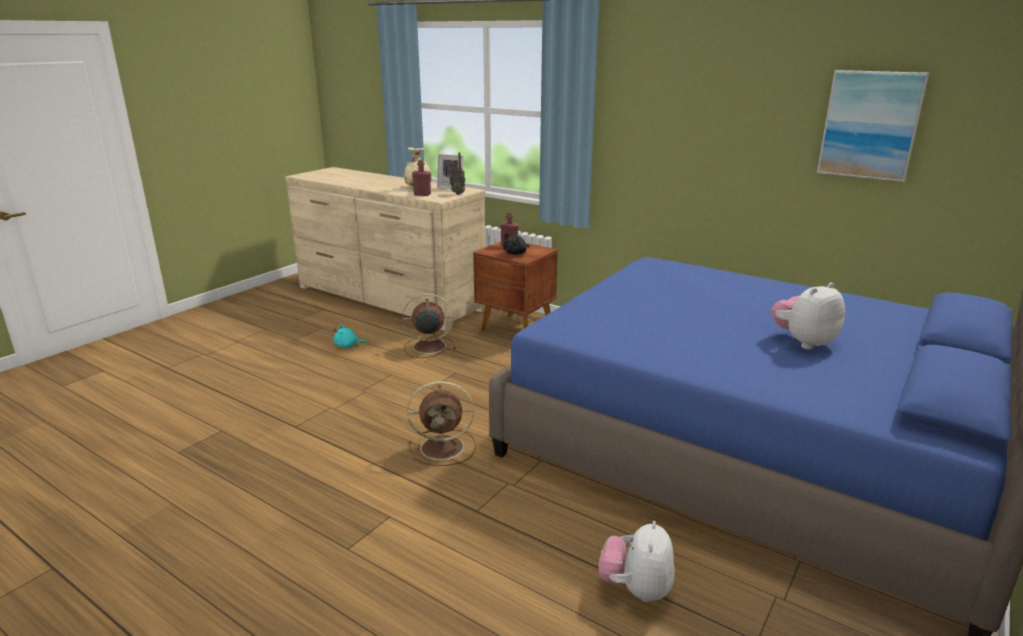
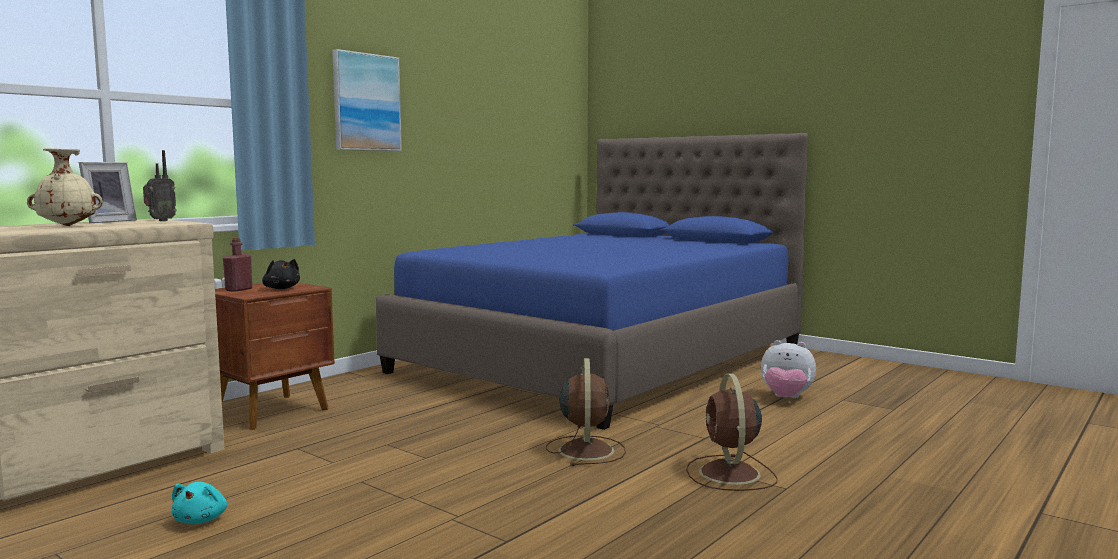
camera: 85 degrees left, 15 degrees down
brown fan [403,294,456,358] -> brown fan moved to [686,373,778,491]
red bottle [412,160,431,196] -> none
plush toy [771,283,845,349] -> none
picture [817,70,929,182] -> picture moved to [332,49,402,151]

